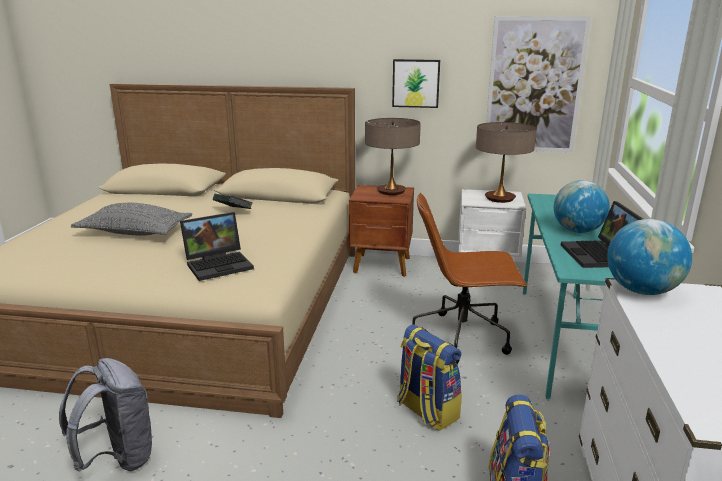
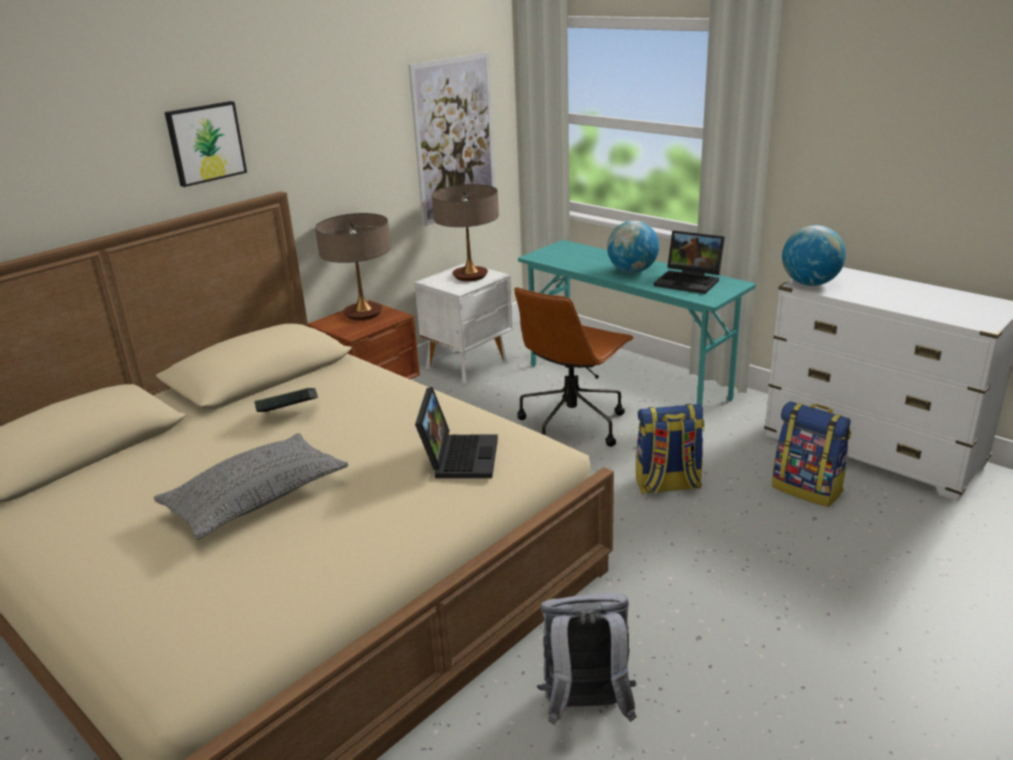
camera: 55 degrees left, 5 degrees up
picture [392,59,440,108] -> picture moved to [165,101,247,187]

